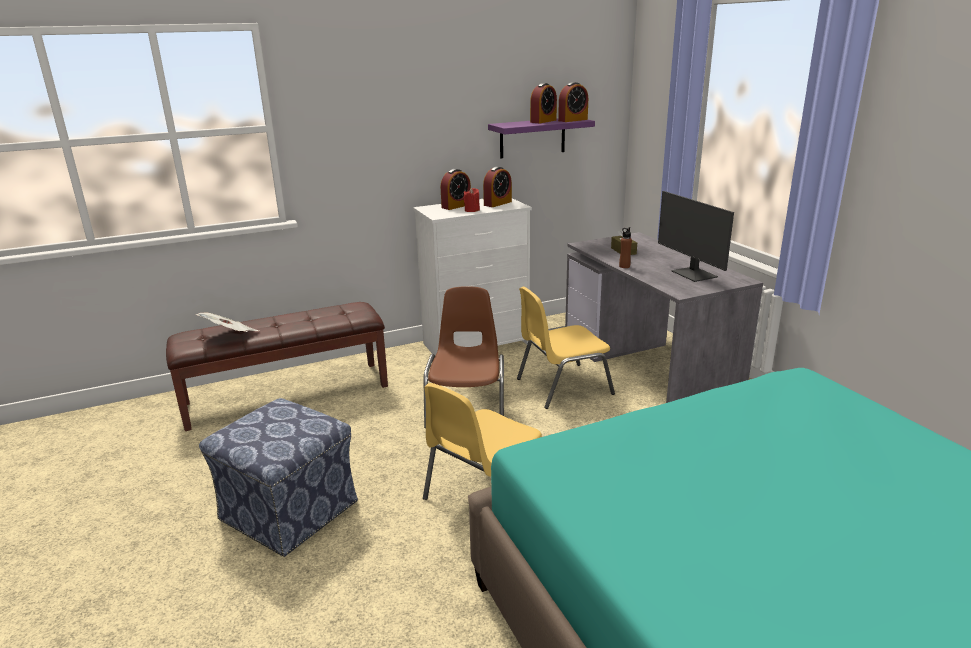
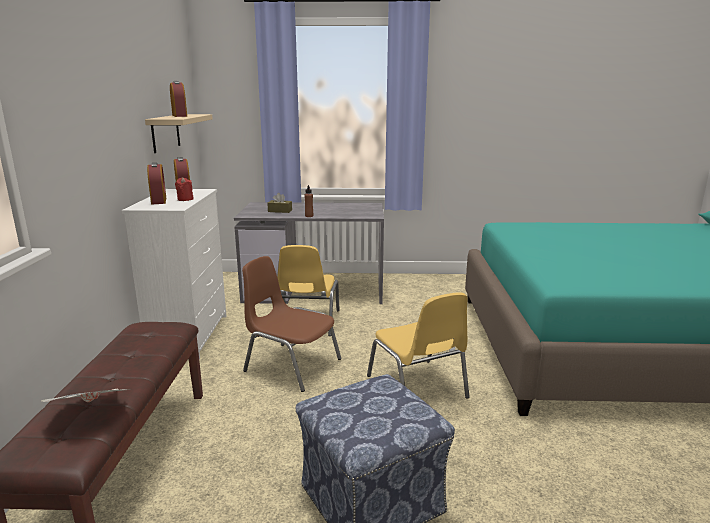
camera: 65 degrees left, 5 degrees down
purple shelf [488,118,595,158] -> beige shelf [145,114,213,153]
alarm clock [558,82,588,122] -> none
monitor [658,191,734,282] -> none

